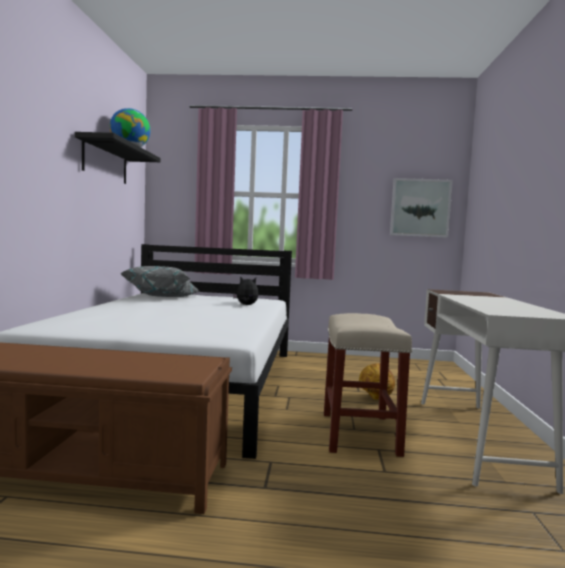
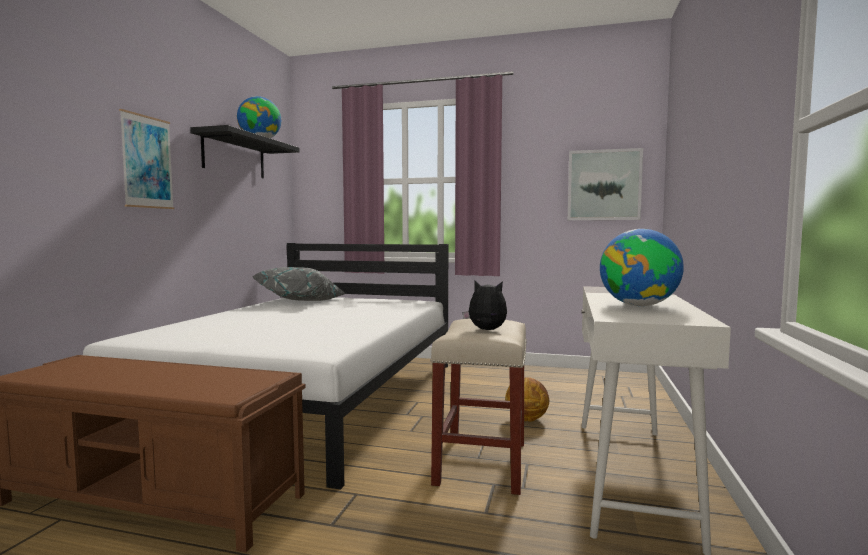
camera: 10 degrees right, 0 degrees up
plush toy [233,276,259,305] -> plush toy moved to [463,281,507,330]
none -> picture [119,109,174,209]
none -> globe [600,229,684,306]

